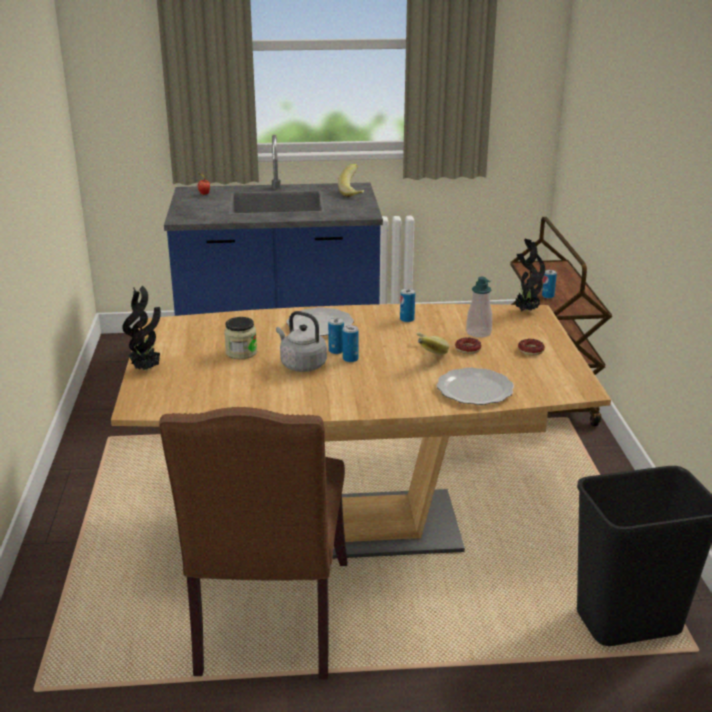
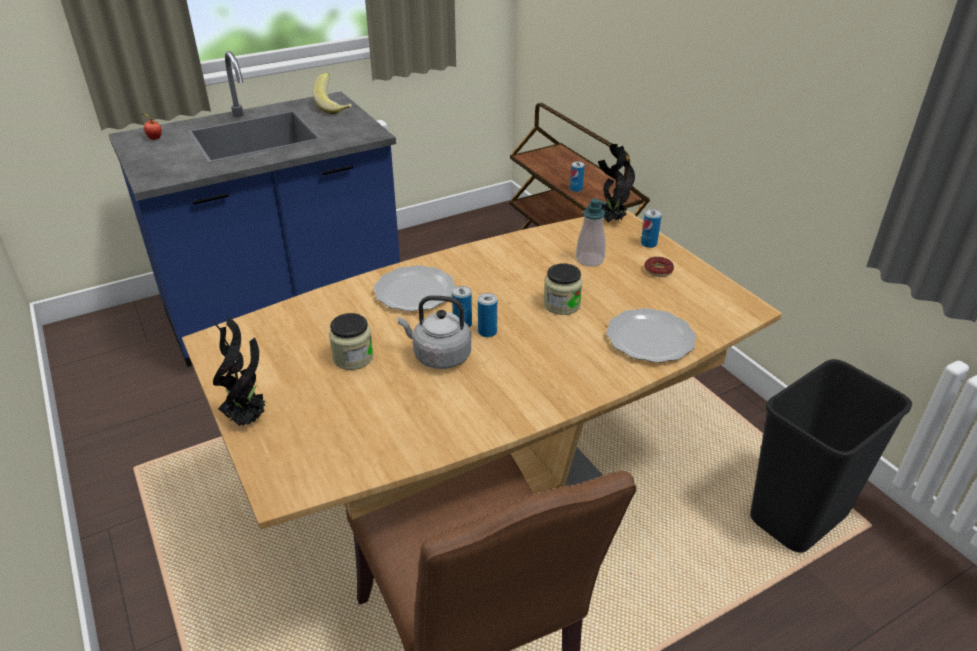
camera: 25 degrees left, 10 degrees up
can [400,288,415,322] -> can moved to [641,209,662,248]
banana [416,332,449,355] -> jar [544,263,583,315]
donut [455,338,482,354] -> none

